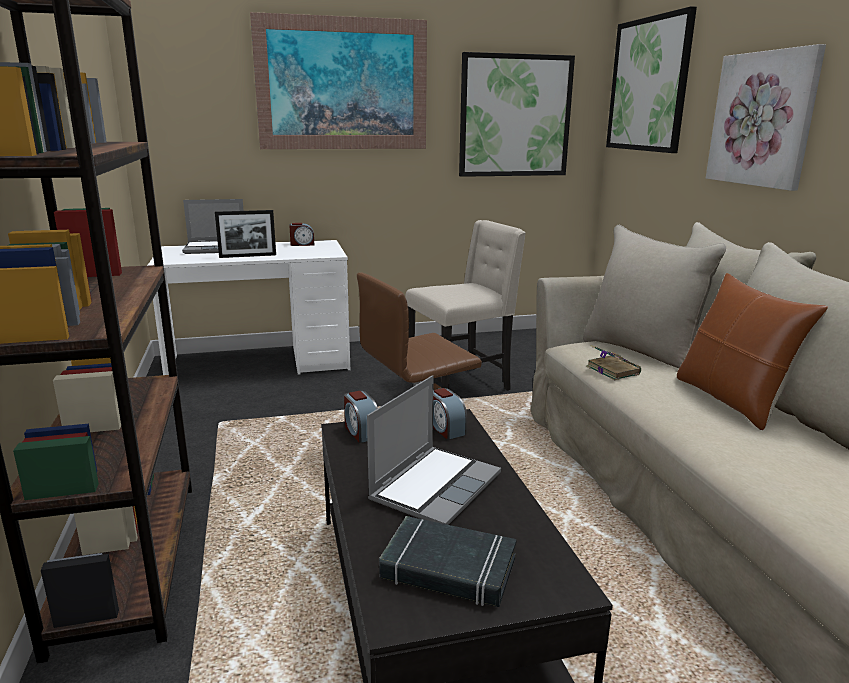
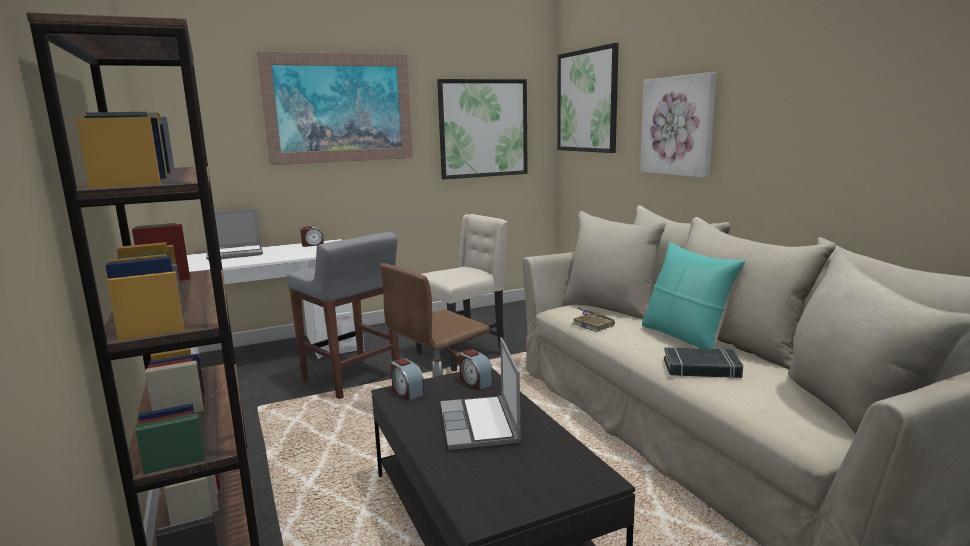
camera: 10 degrees left, 5 degrees down
picture frame [215,210,276,258] -> none
laptop [367,375,501,525] -> laptop turned 150 degrees clockwise [440,337,521,450]
black book [379,516,517,607] -> black book moved to [664,347,743,379]
brown pillow [677,273,828,430] -> turquoise pillow [642,242,745,349]
none -> grey stool [287,232,400,399]

